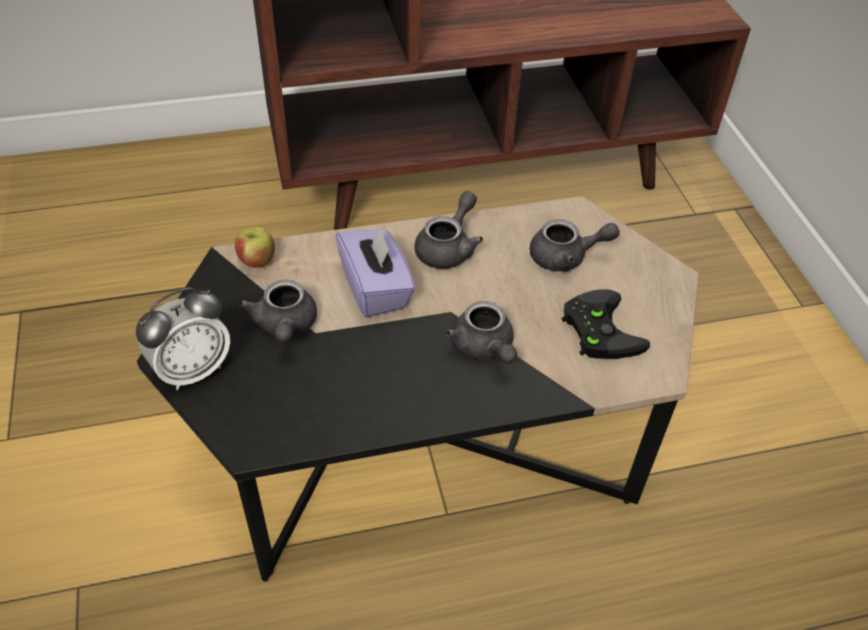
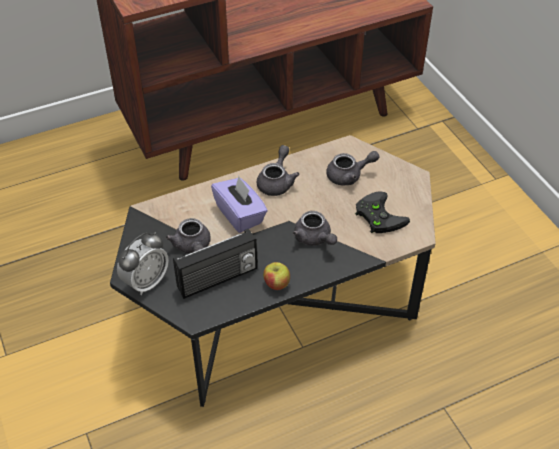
camera: 10 degrees left, 0 degrees up
apple [235,226,275,268] -> apple moved to [263,262,290,290]
none -> radio [173,229,258,299]

